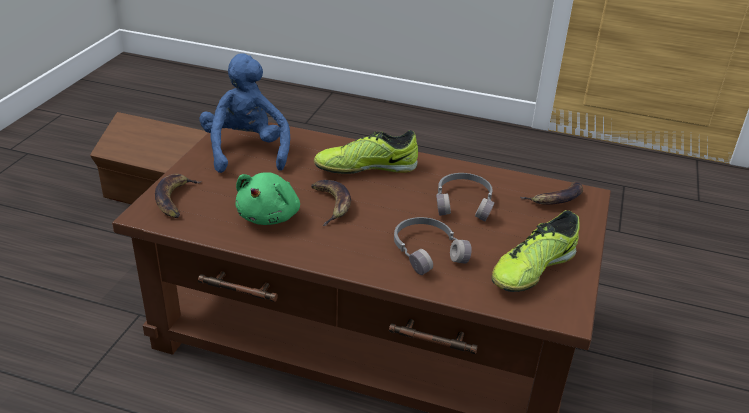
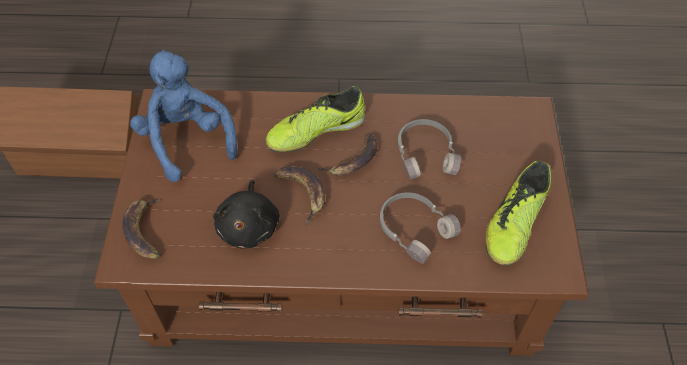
camera: 15 degrees left, 20 degrees up
green plush toy [235,172,300,225] -> black plush toy [213,180,280,249]
banana [520,181,583,205] -> banana moved to [318,133,378,176]

